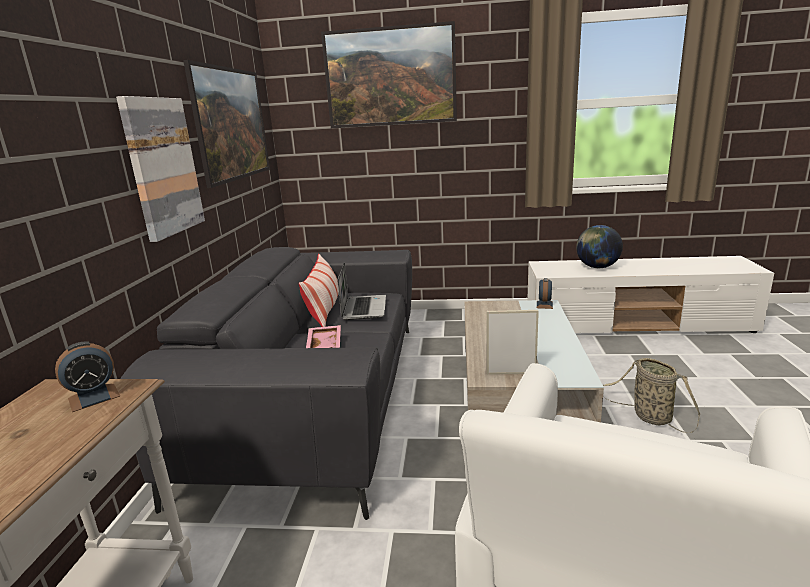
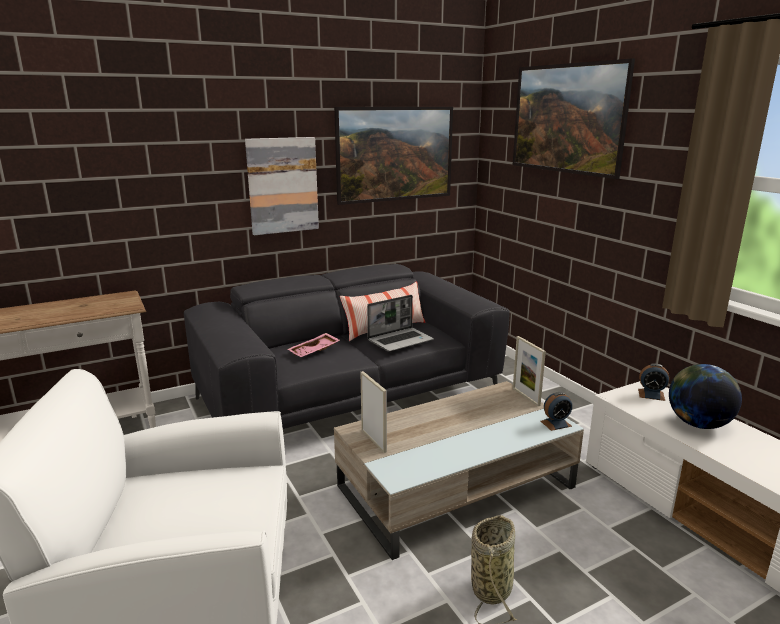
camera: 55 degrees right, 0 degrees up
alarm clock [55,341,120,412] -> alarm clock moved to [638,363,670,401]
none -> picture frame [513,336,546,406]

